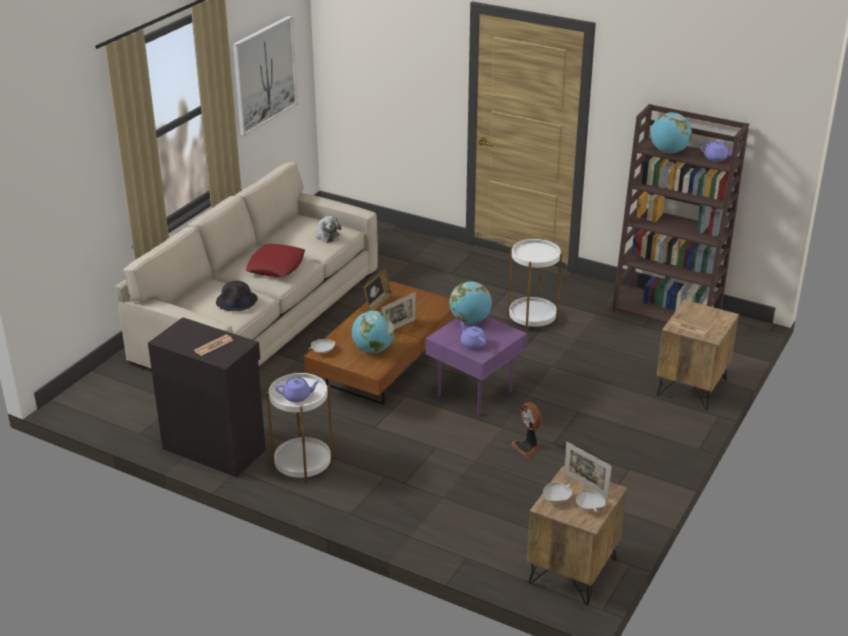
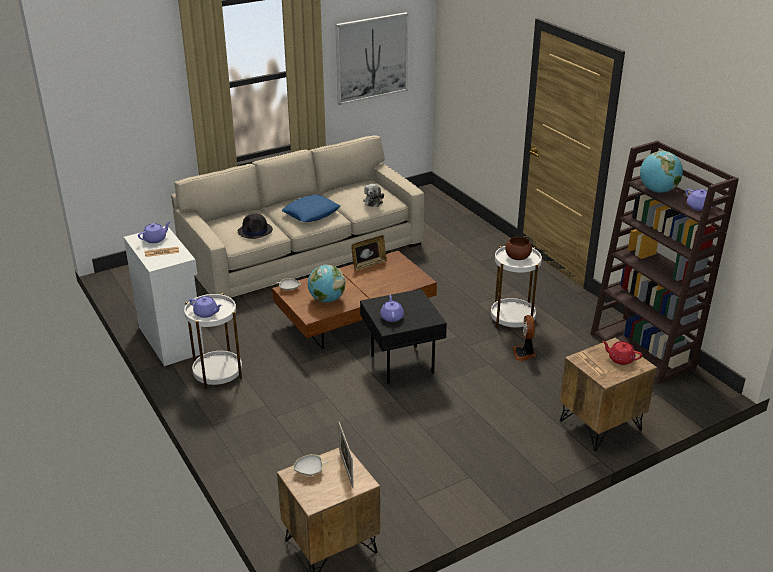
camera: 30 degrees right, 0 degrees up
black cabinet [148,317,266,477] -> white cabinet [124,227,204,366]
red pillow [246,244,305,277] -> blue pillow [282,195,340,222]
picture frame [381,293,416,329] -> none
purple side table [425,316,527,416] -> black side table [360,289,447,384]
globe [450,281,492,324] -> none
fan [511,402,542,457] -> fan moved to [513,315,536,361]
white bowl [576,489,606,512] -> none
none -> purple teapot [138,221,171,243]
none -> brown bowl [505,237,532,260]
none -> red teapot [602,340,642,365]

